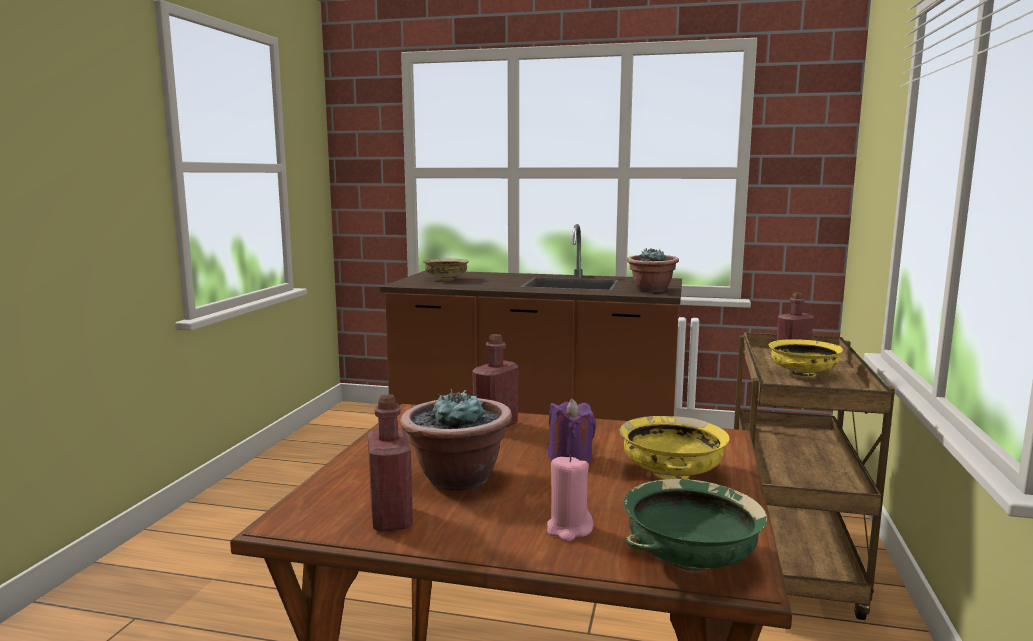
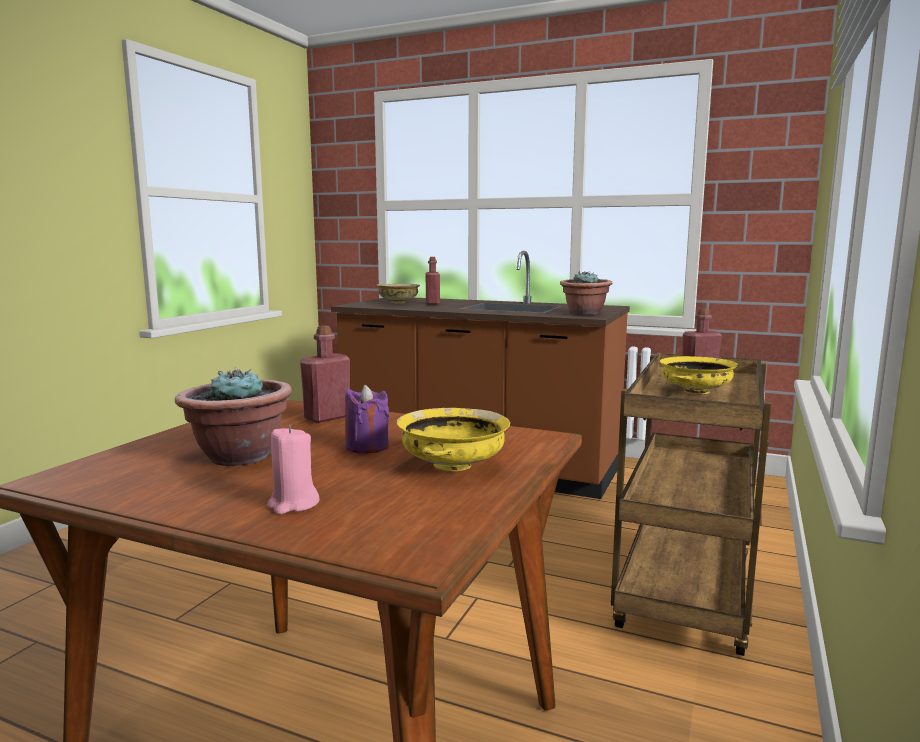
camera: 10 degrees right, 0 degrees up
red bottle [368,394,413,532] -> red bottle moved to [426,257,440,305]
green bowl [624,479,767,571] -> none

